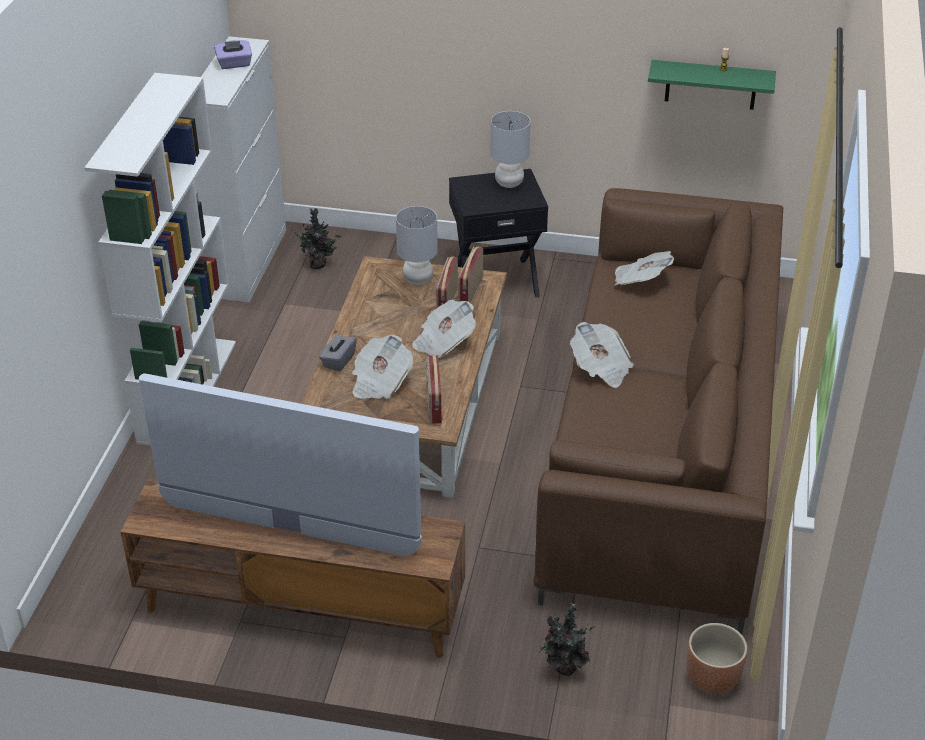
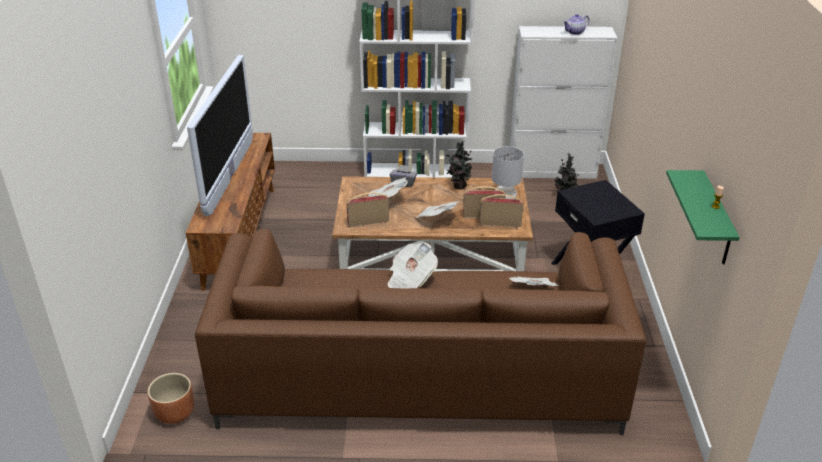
camera: 80 degrees right, 5 degrees down
purple tissue box [214,40,252,69] -> teapot [563,14,590,35]
grey table lamp [490,111,530,188] -> none
potted plant [539,603,595,676] -> potted plant moved to [446,140,472,189]

